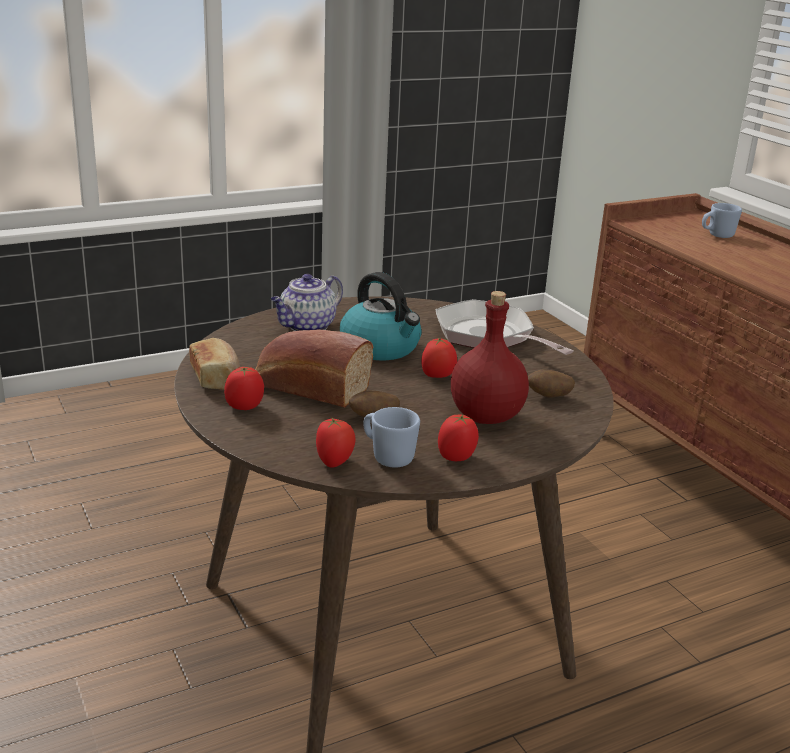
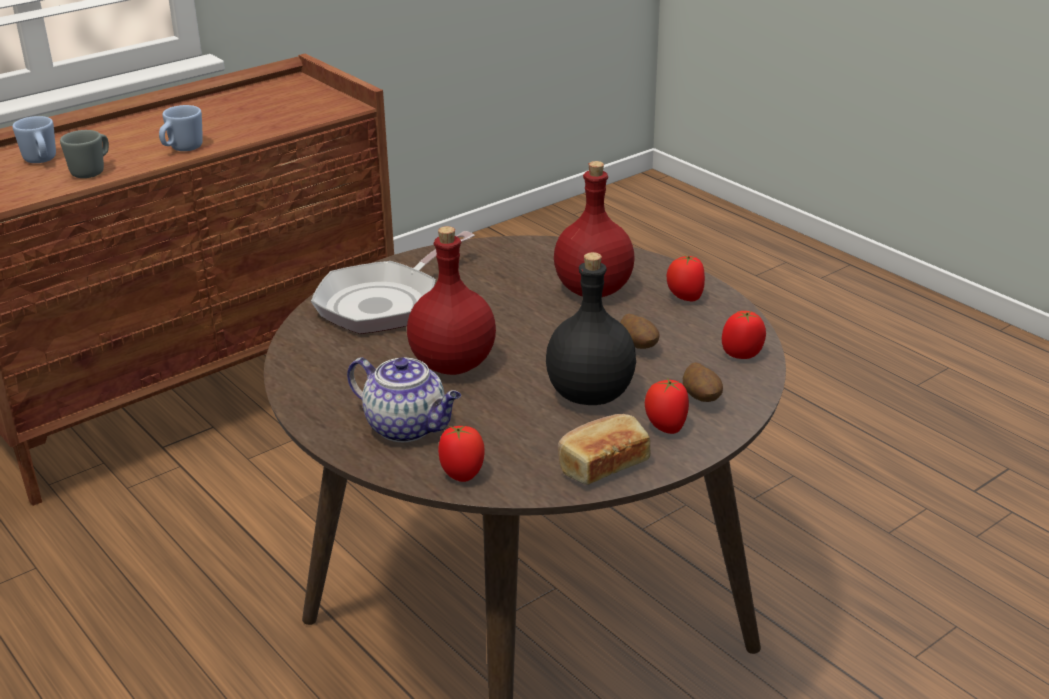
camera: 100 degrees left, 5 degrees up
bread [255,330,373,408] -> black bottle [546,252,636,405]
kettle [340,272,421,360] -> red bottle [407,226,496,375]
blue mug [363,407,420,468] -> blue mug moved to [159,105,203,151]
tomato [422,338,457,378] -> tomato moved to [438,426,485,482]
potato [528,369,575,398] -> potato moved to [683,362,723,402]
none -> grey mug [60,130,109,178]

